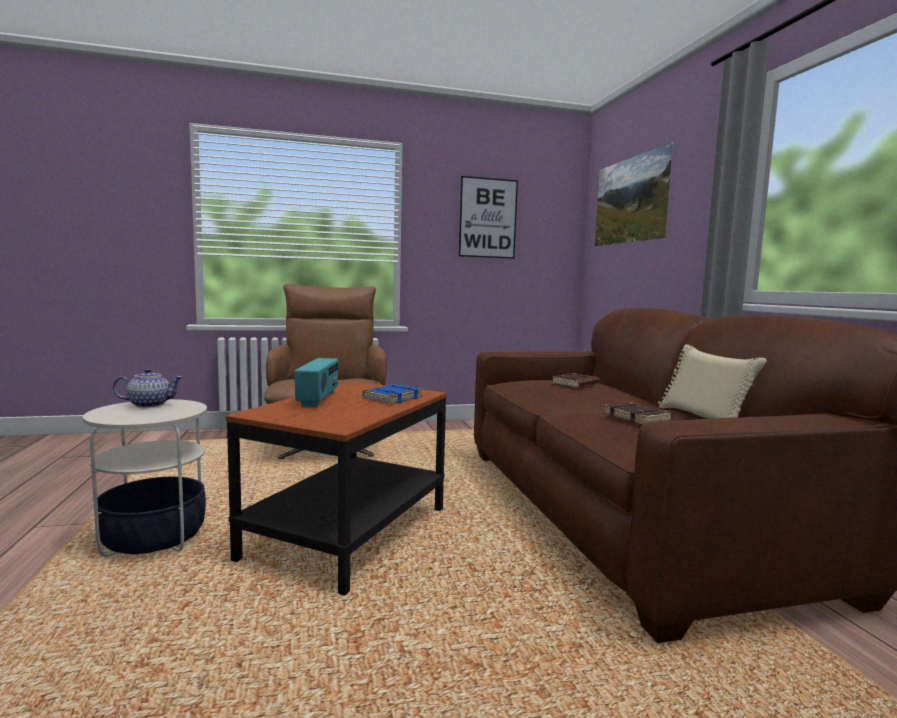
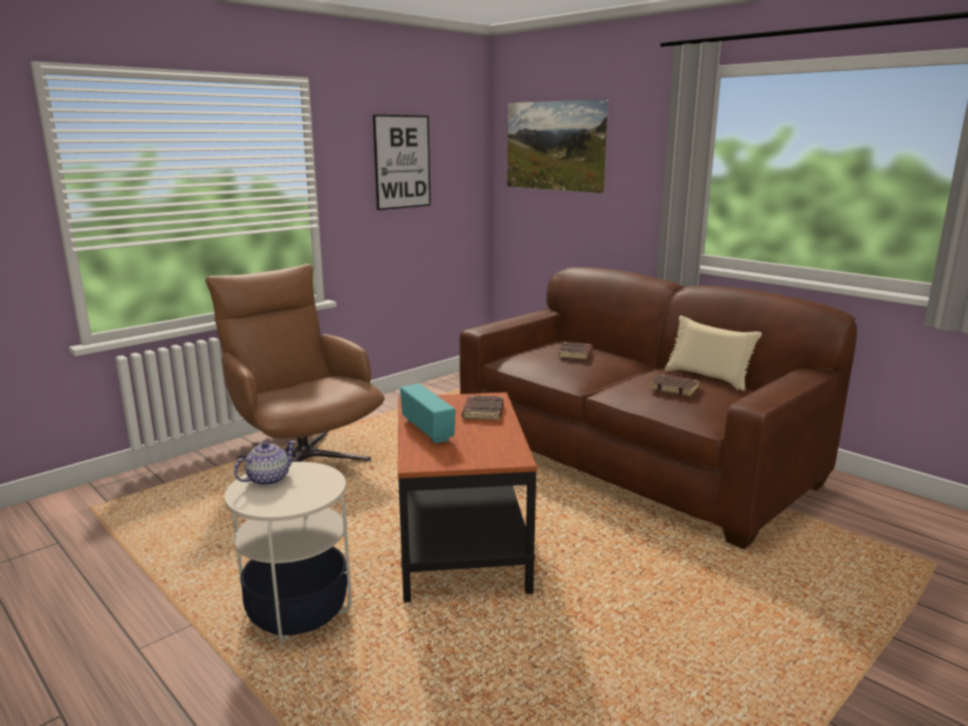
camera: 30 degrees left, 10 degrees up
blue book [363,384,423,404] -> brown book [462,395,504,420]

